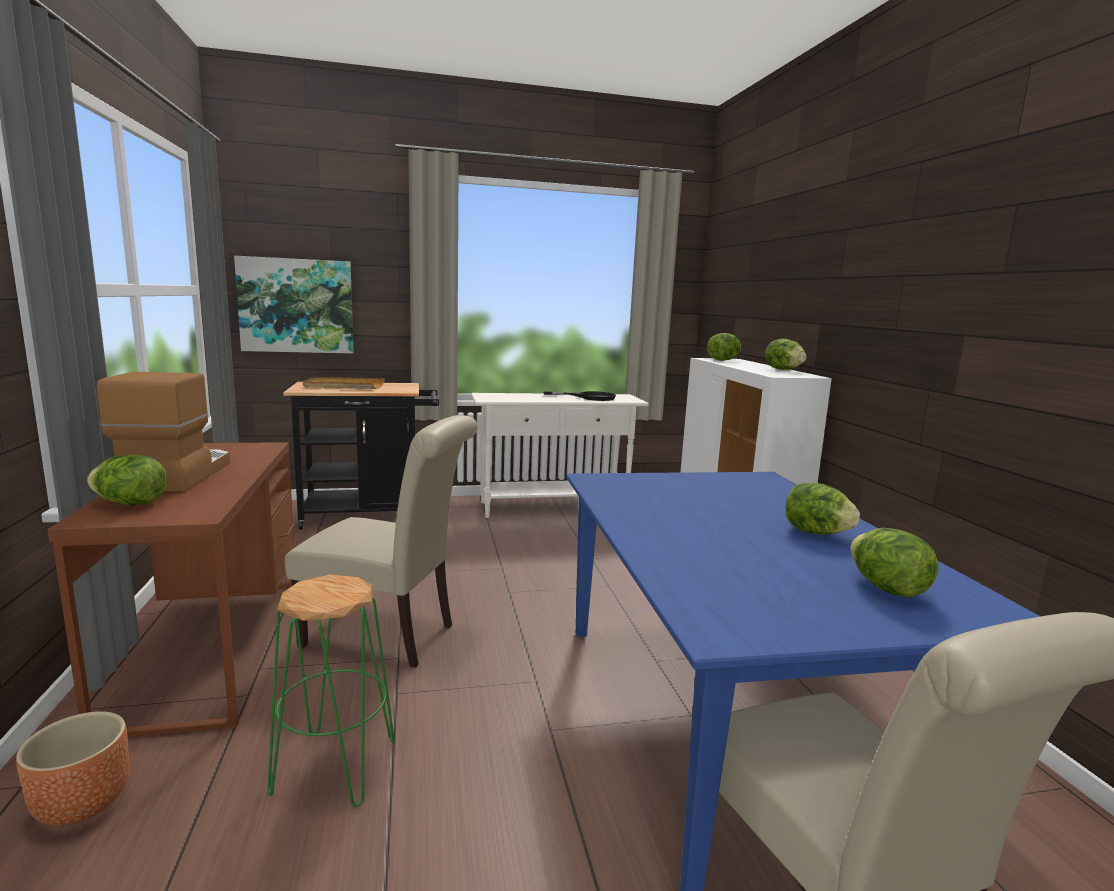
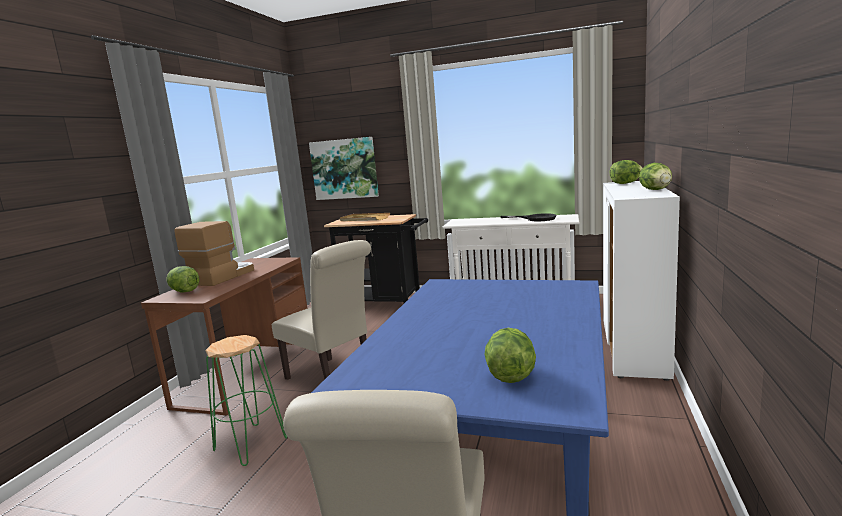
camera: 30 degrees right, 0 degrees up
brown planter [16,711,130,826] -> none
lettuce [786,483,860,535] -> none

